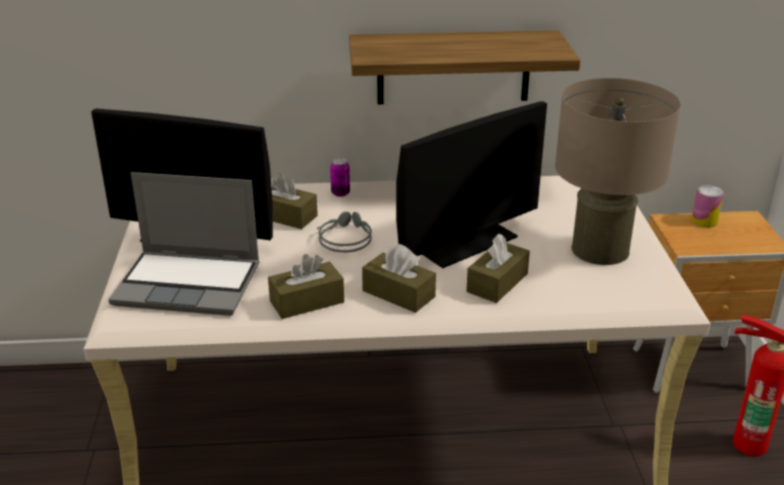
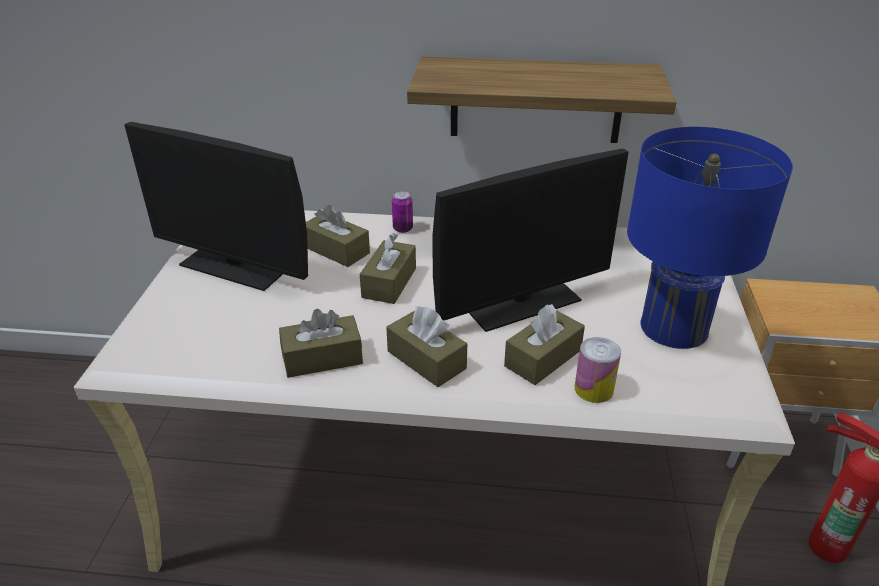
camera: 10 degrees right, 5 degrees up
laptop [108,172,259,316] -> none
grey headphones [317,212,372,252] -> brown tissue box [360,233,416,304]
beige table lamp [555,78,681,265] -> blue table lamp [627,127,793,349]
can [692,185,724,227] -> can moved to [575,337,621,403]

